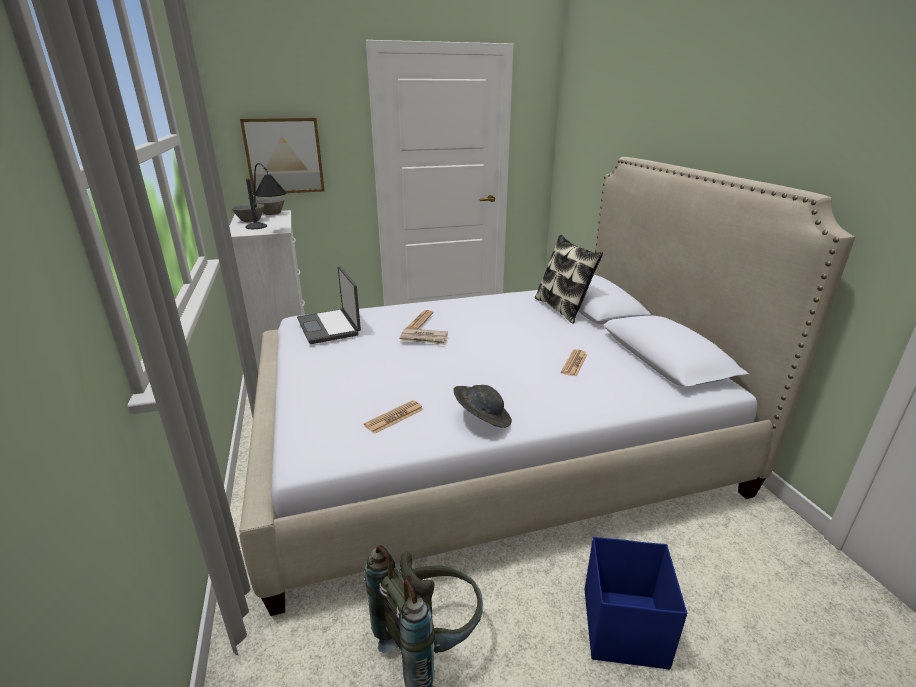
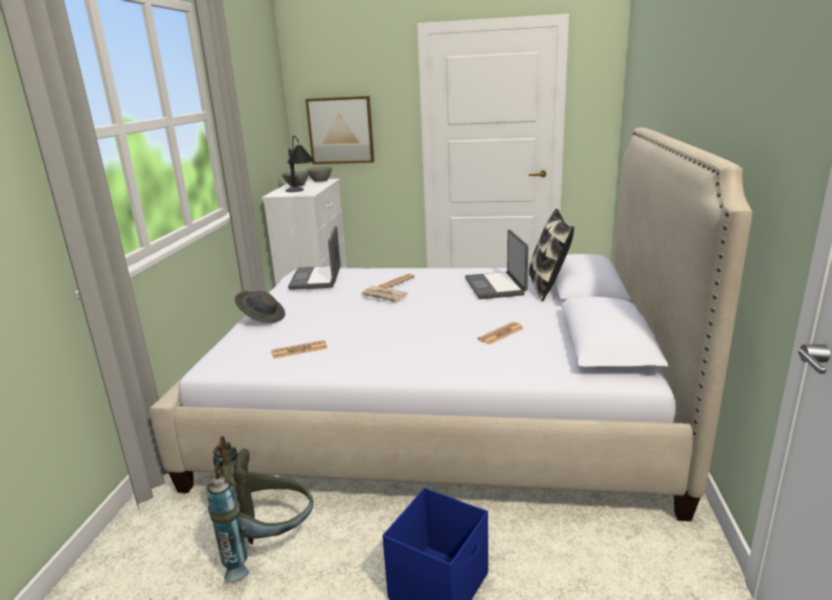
camera: 25 degrees right, 5 degrees down
grey hat [453,385,512,428] -> grey hat moved to [235,291,285,323]
none -> laptop [465,230,528,299]

